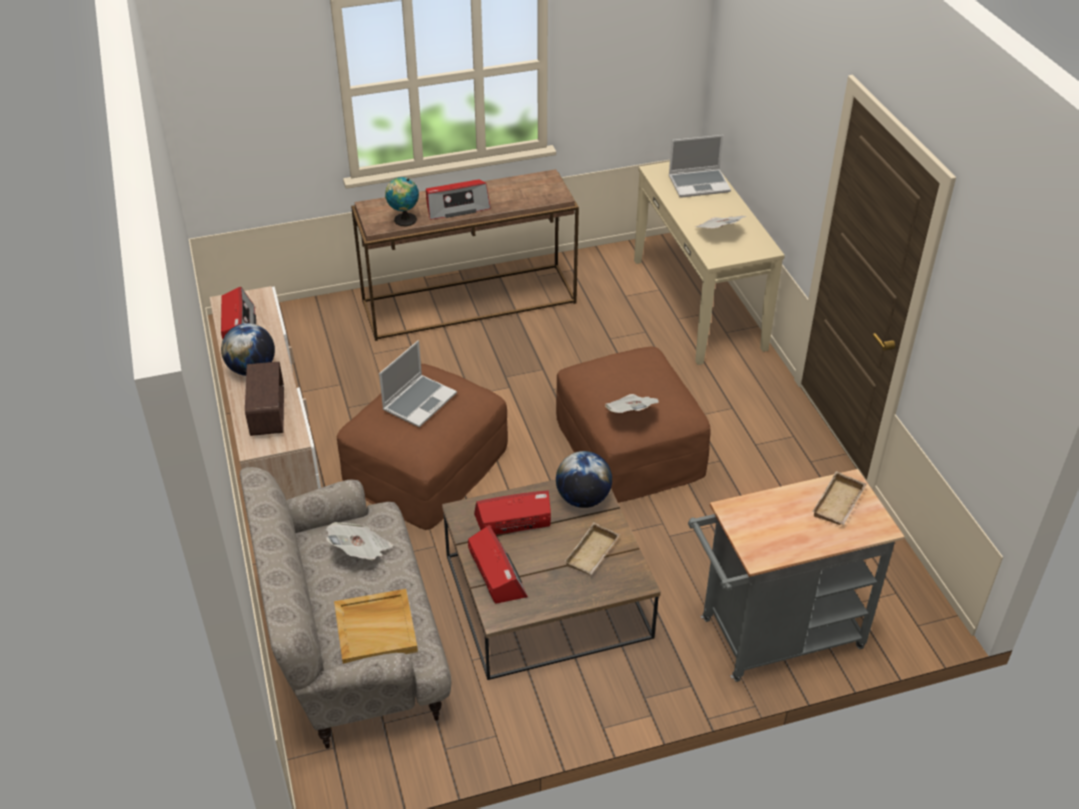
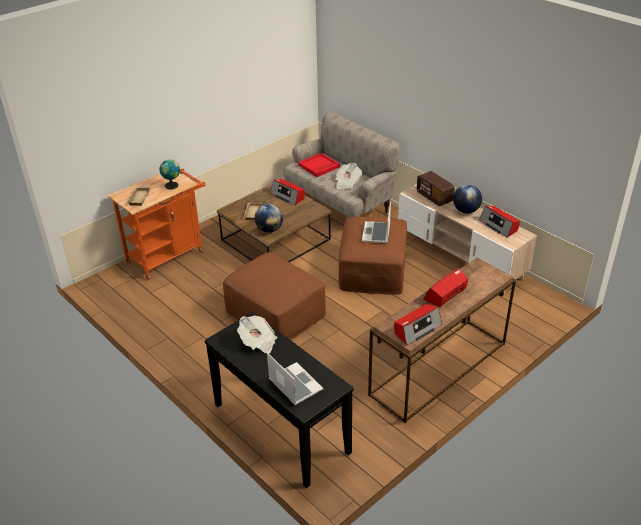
camera: 155 degrees right, 5 degrees down
beige tray [334,589,418,664] -> red tray [298,153,340,177]
globe [385,177,419,226] -> globe moved to [159,159,180,190]
radio [474,490,551,535] -> radio moved to [394,304,442,346]
newspaper [605,394,659,413] -> none
beige console table [634,161,785,365] -> black console table [205,312,354,488]
laptop [669,135,731,198] -> laptop turned 90 degrees clockwise [267,352,323,405]
grey cart [688,469,905,682] -> orange cart [108,168,205,280]

